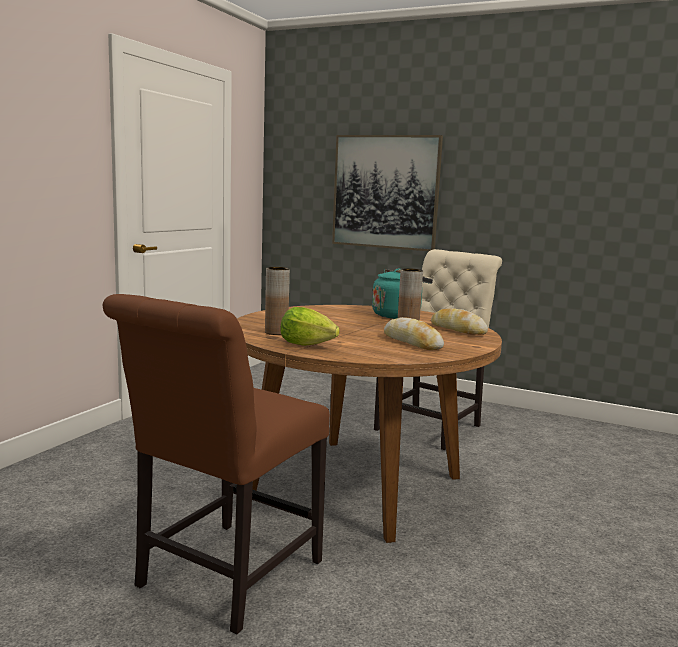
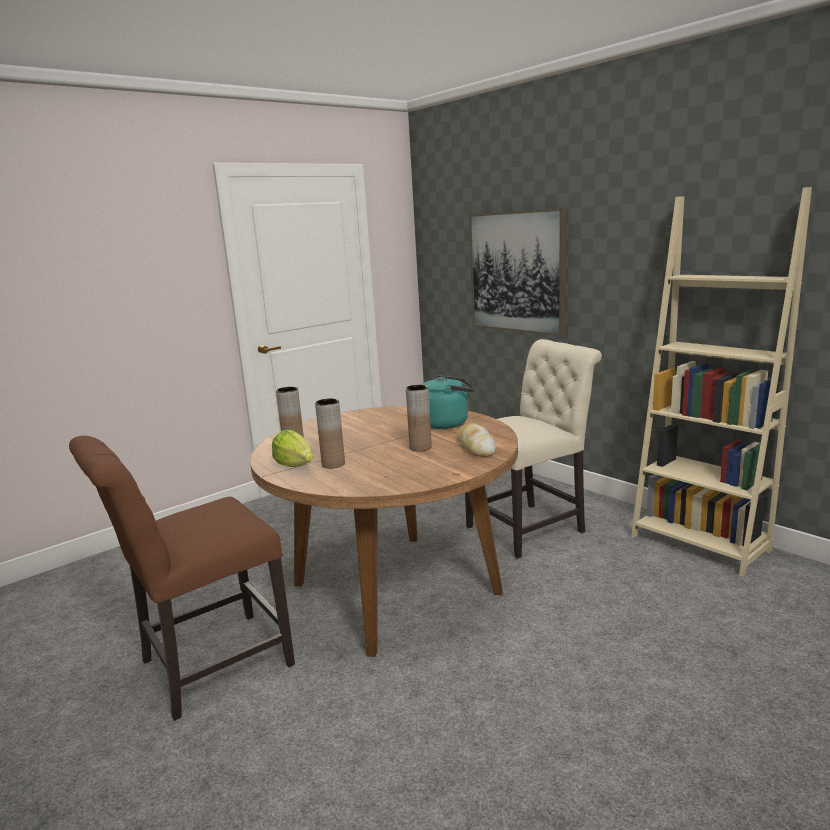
camera: 25 degrees right, 5 degrees up
bread [384,317,444,350] -> none
none -> brown vase [315,398,345,469]
none -> beige bookcase [631,187,812,577]

